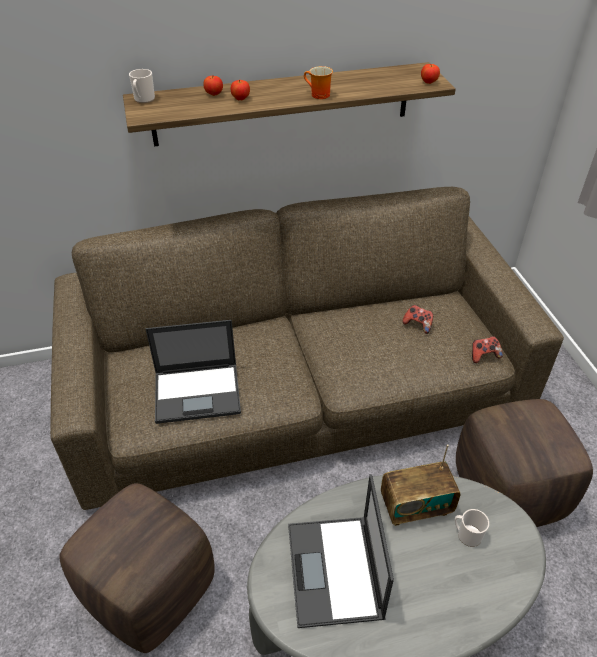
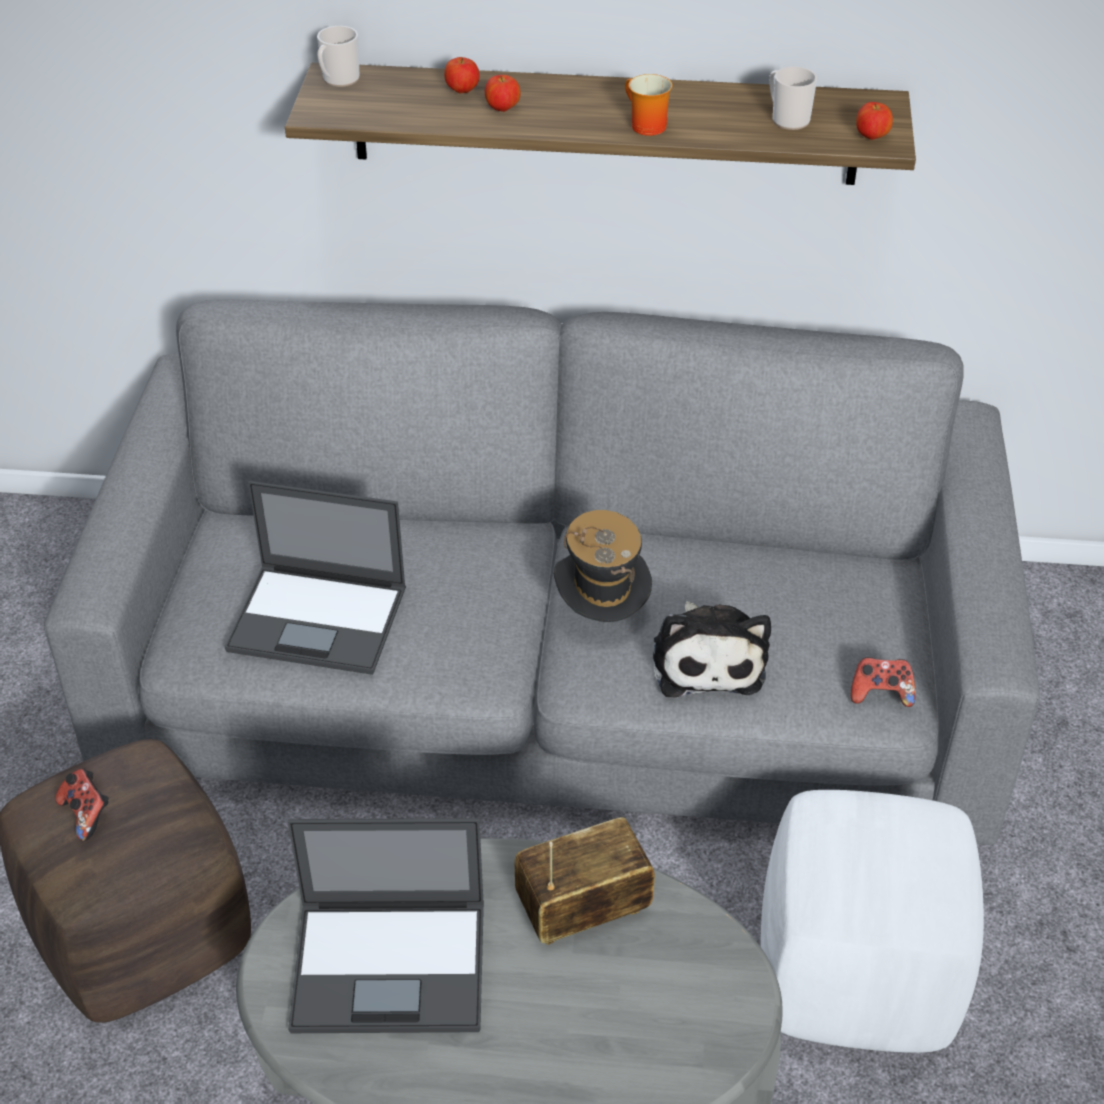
camera: 20 degrees right, 0 degrees up
brown sofa [50,187,564,510] -> grey sofa [44,299,1040,845]
laptop [288,474,394,628] -> laptop turned 105 degrees counterclockwise [288,818,484,1033]
radio [381,444,461,526] -> radio turned 150 degrees clockwise [514,817,655,945]
game controller [402,305,433,334] -> game controller moved to [55,768,109,841]
mug [455,509,489,547] -> mug moved to [769,66,817,130]
brown ottoman [456,399,593,527] -> white ottoman [761,790,984,1053]
none -> hat [554,510,652,622]
none -> plush toy [653,601,771,697]

